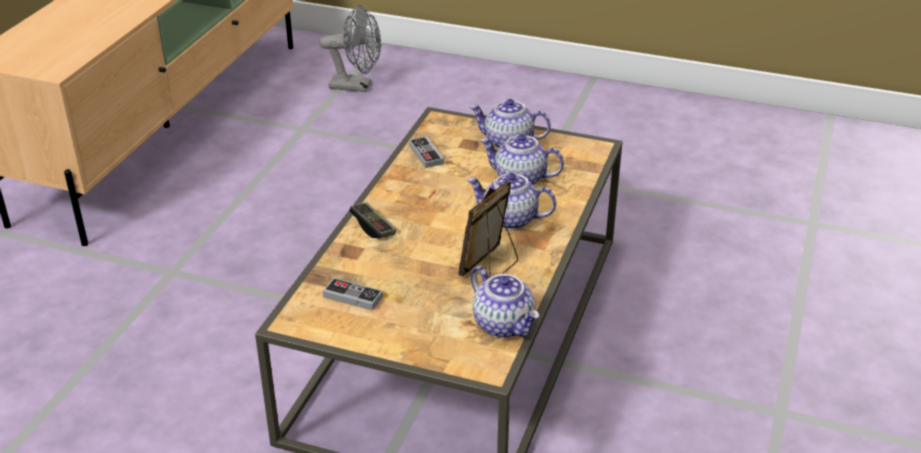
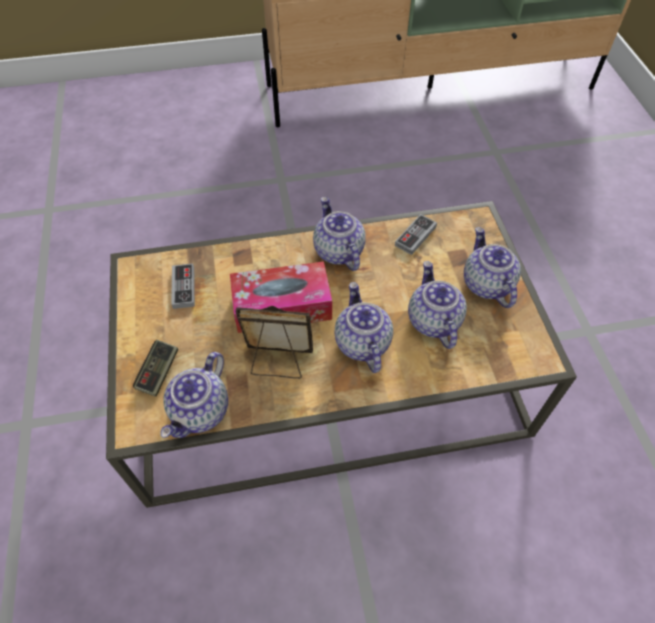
camera: 60 degrees right, 20 degrees up
grey fan [319,5,381,92] -> none
game controller [349,202,397,239] -> game controller moved to [133,340,178,397]
none -> tissue box [230,261,332,333]
none -> teapot [313,197,366,271]

